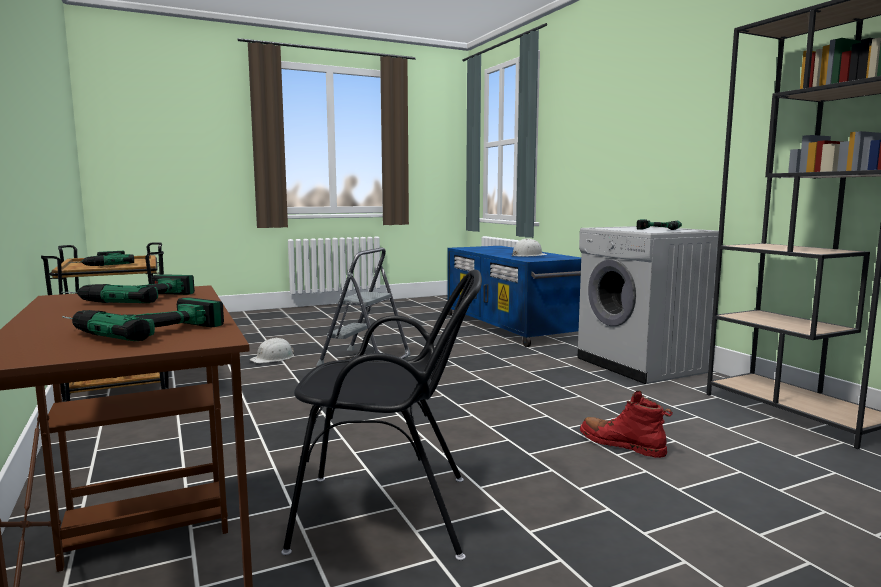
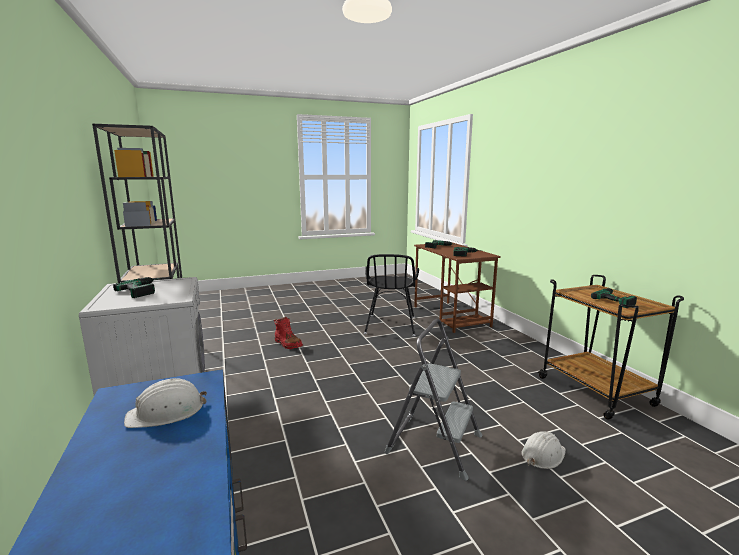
camera: 175 degrees left, 5 degrees up
black chair [281,270,482,560] -> black chair turned 90 degrees counterclockwise [364,254,419,336]

